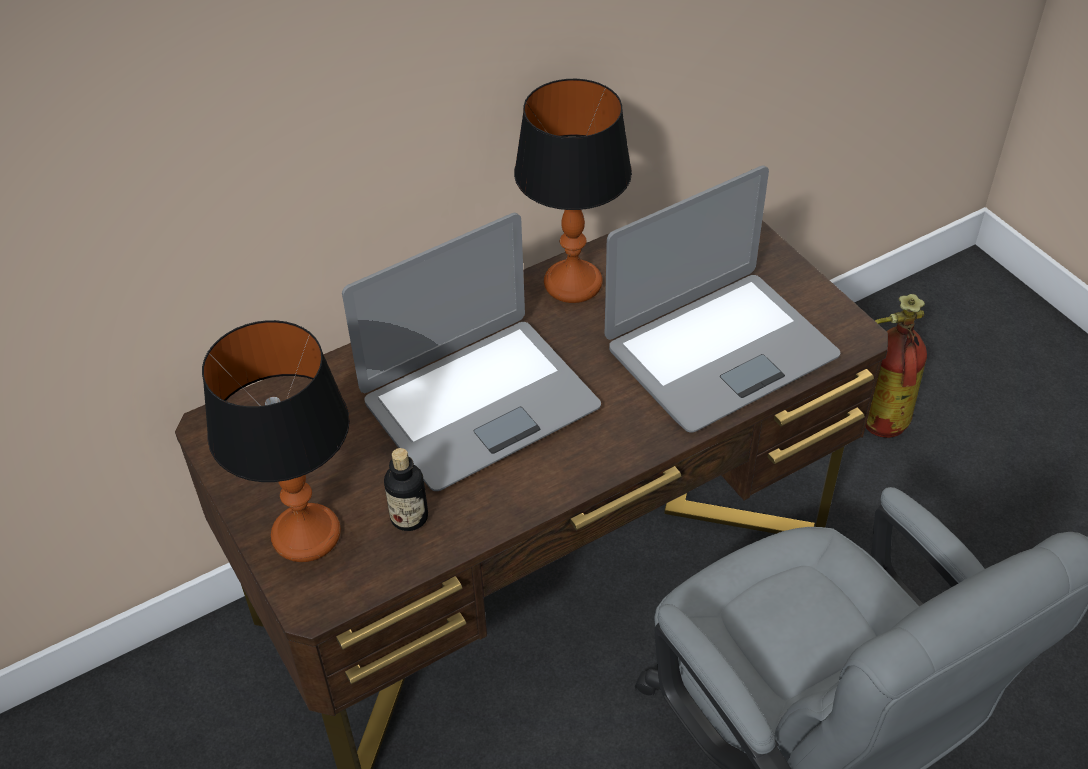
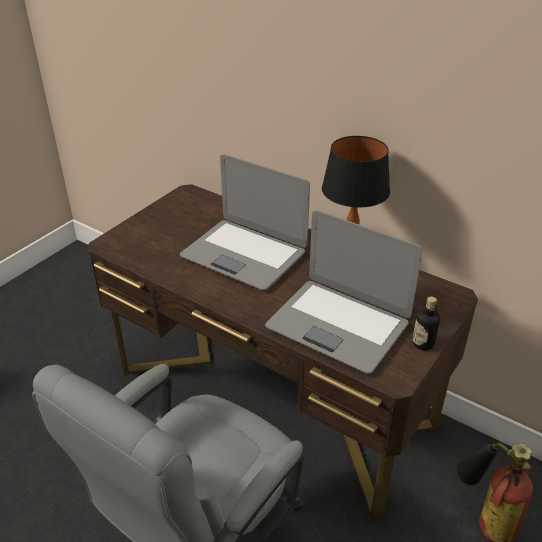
camera: 65 degrees right, 10 degrees down
table lamp [202,320,350,562] -> none
bottle [384,448,428,531] -> bottle moved to [412,296,440,350]

